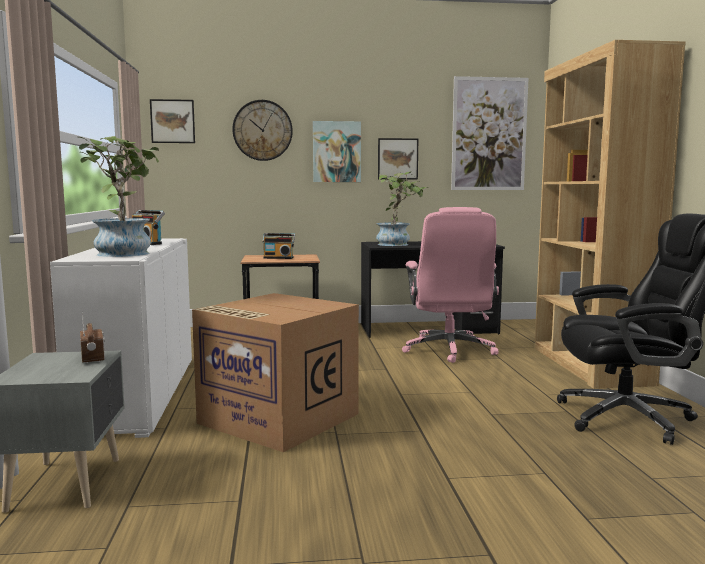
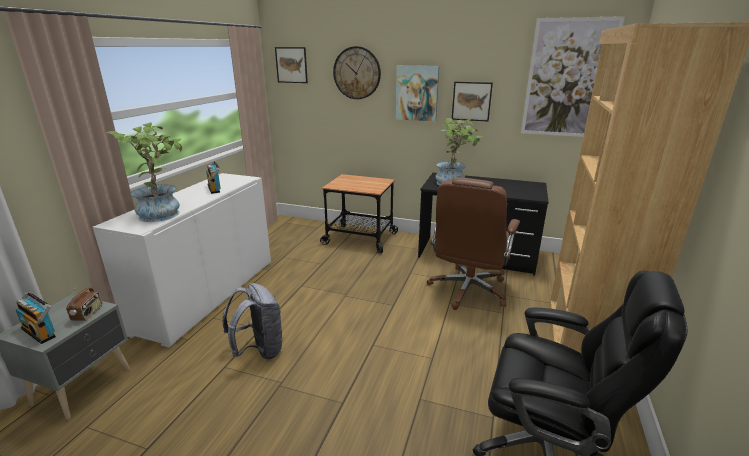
camera: 25 degrees right, 15 degrees up
cardboard box [192,293,359,452] -> grey backpack [223,283,283,360]
radio [262,233,295,259] -> radio moved to [16,292,56,344]
pink office chair [402,207,499,363] -> brown office chair [427,177,520,310]

